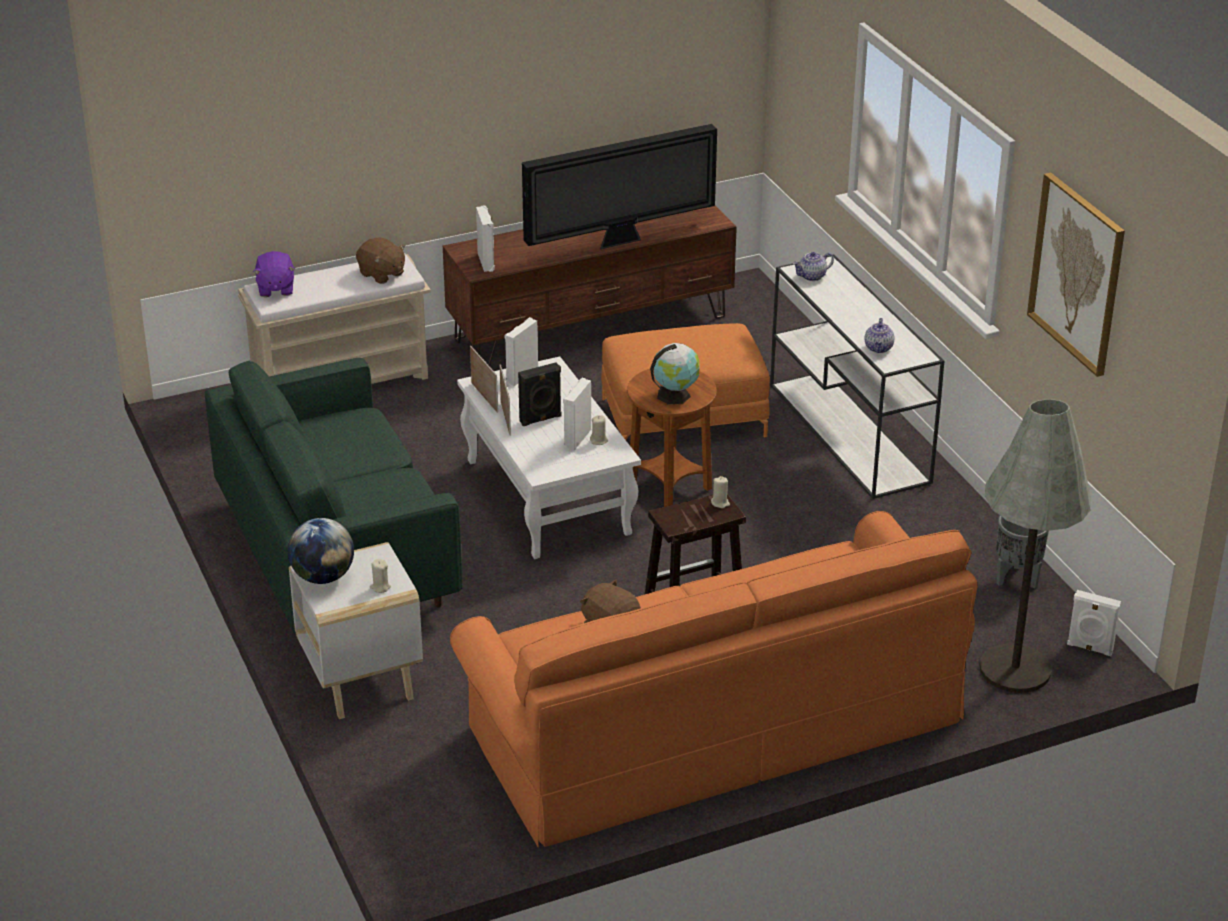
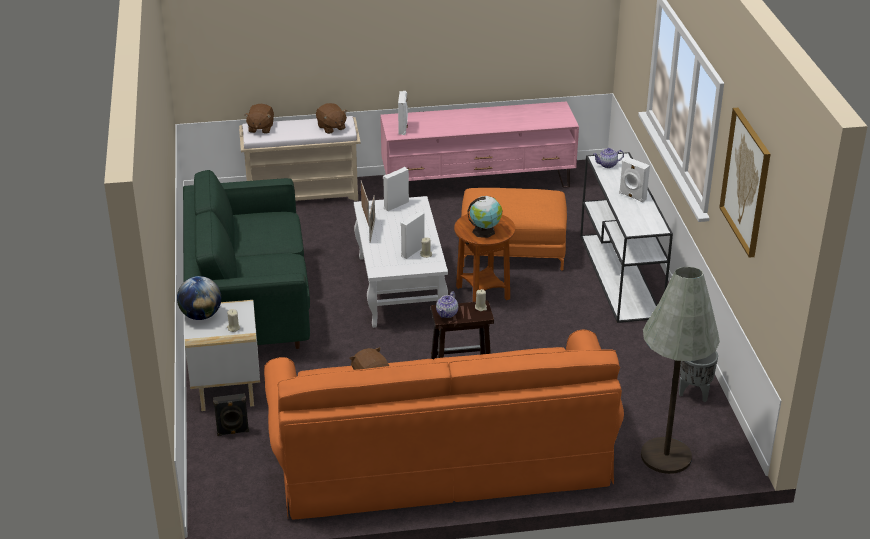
camera: 15 degrees right, 0 degrees up
purple plush toy [253,251,295,297] -> brown plush toy [244,104,274,134]
brown tv stand [443,205,737,366] -> pink tv stand [380,101,579,188]
black speaker [518,362,562,426] -> black speaker moved to [213,393,249,436]
television [522,124,717,249] -> none
teapot [865,318,894,353] -> teapot moved to [436,291,458,318]
white speaker [1067,590,1121,656] -> white speaker moved to [619,157,650,202]

